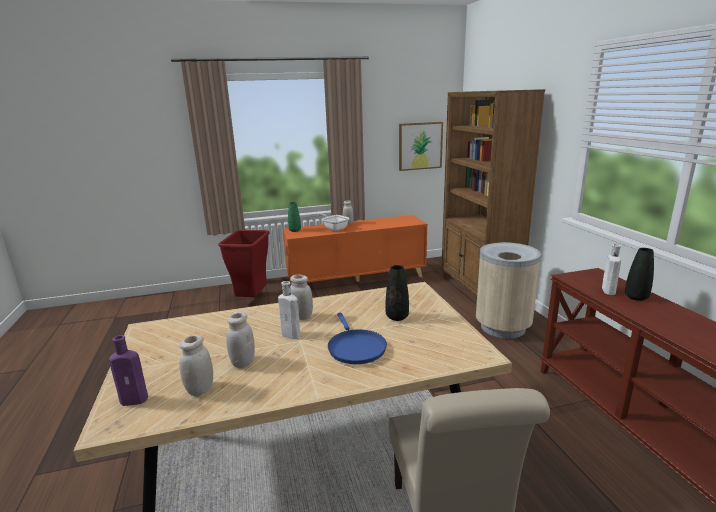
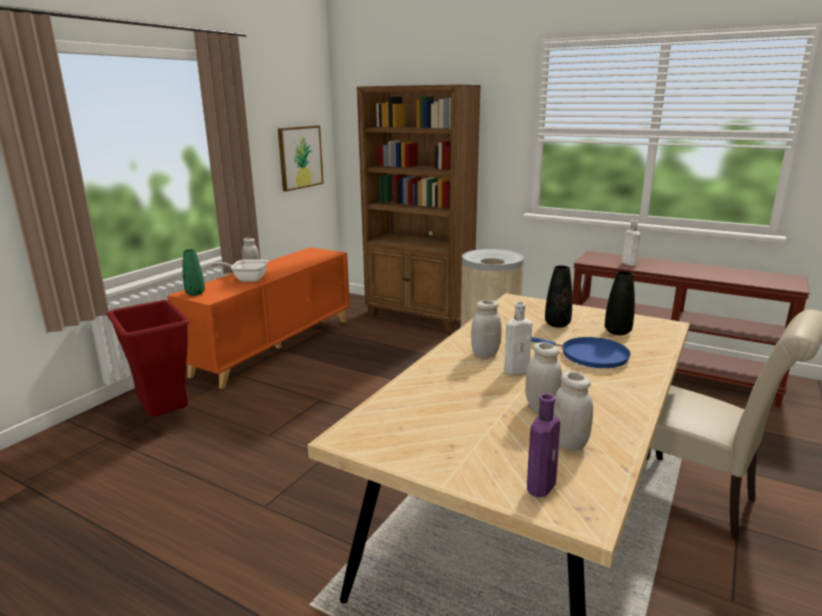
camera: 45 degrees left, 0 degrees up
black vase [625,248,654,301] -> black vase moved to [605,271,635,335]

